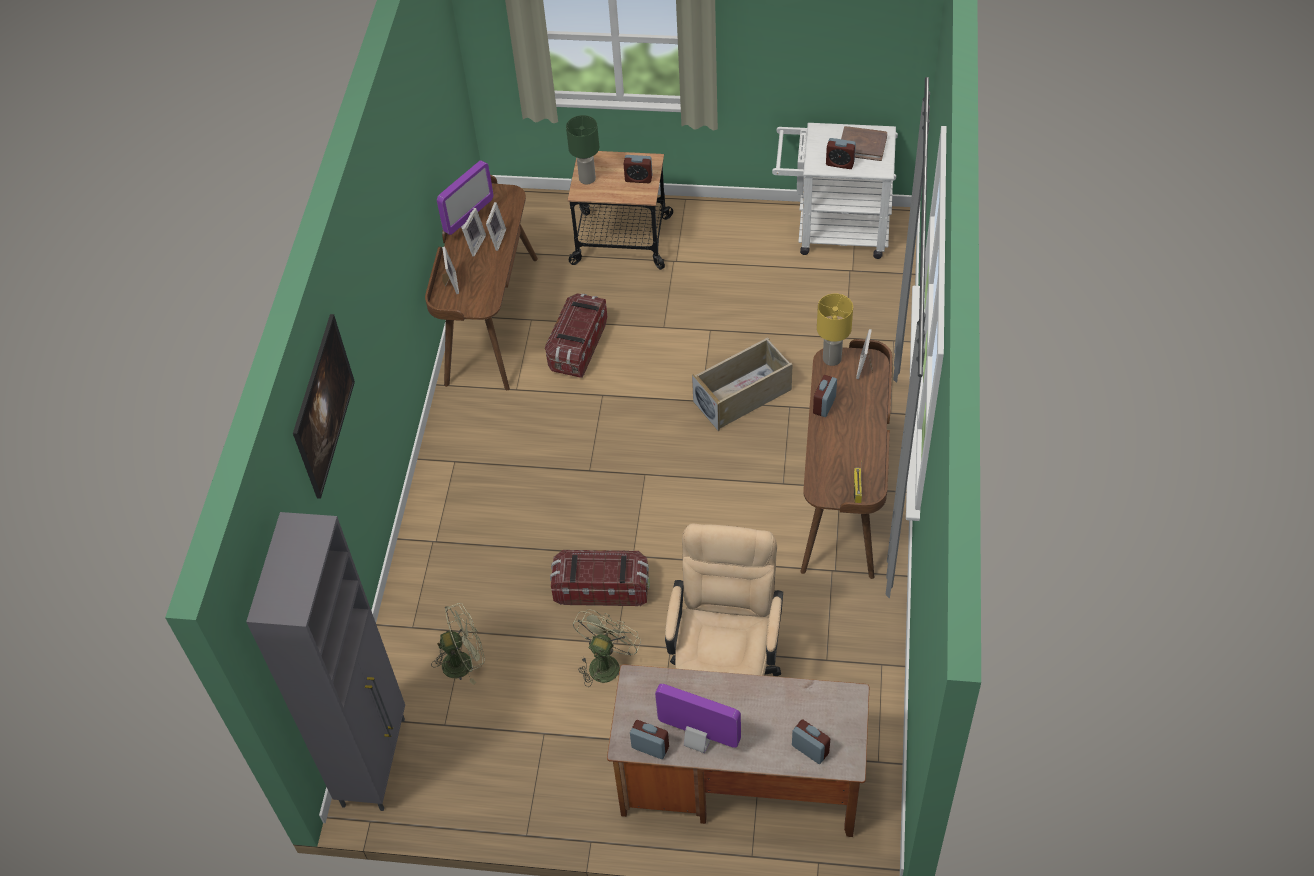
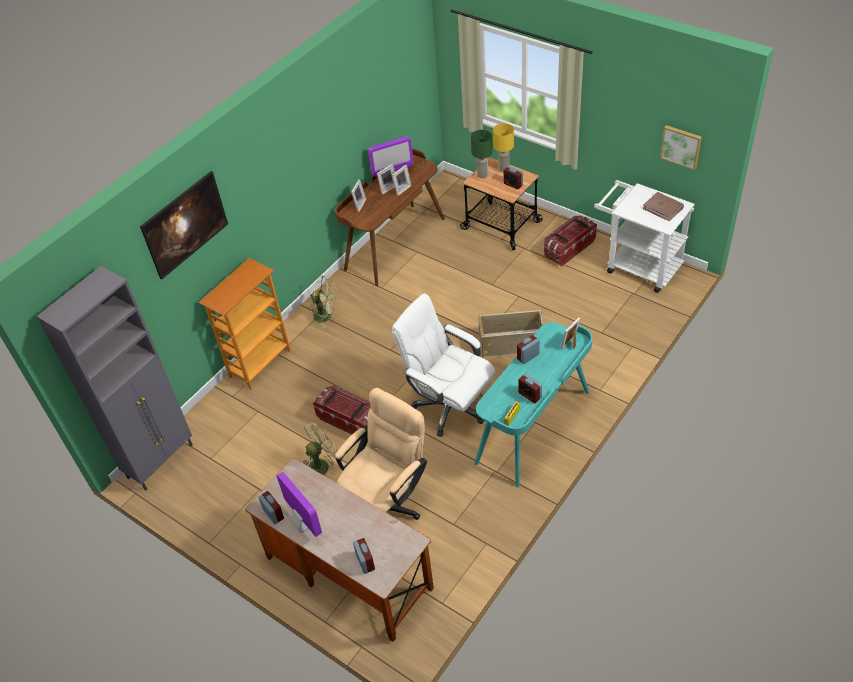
camera: 30 degrees right, 5 degrees down
green fan [431,603,485,685] -> green fan moved to [309,276,339,328]
storage box [545,293,607,378] -> storage box moved to [544,216,597,266]
brown desk [800,339,892,579] -> turquoise desk [474,322,593,487]
yellow table lamp [817,294,853,366] -> yellow table lamp moved to [493,123,514,172]
alarm clock [826,138,856,169] -> alarm clock moved to [518,373,542,403]
none -> bookcase [199,258,291,389]
none -> white office chair [392,293,495,437]
none -> picture [660,125,702,170]

